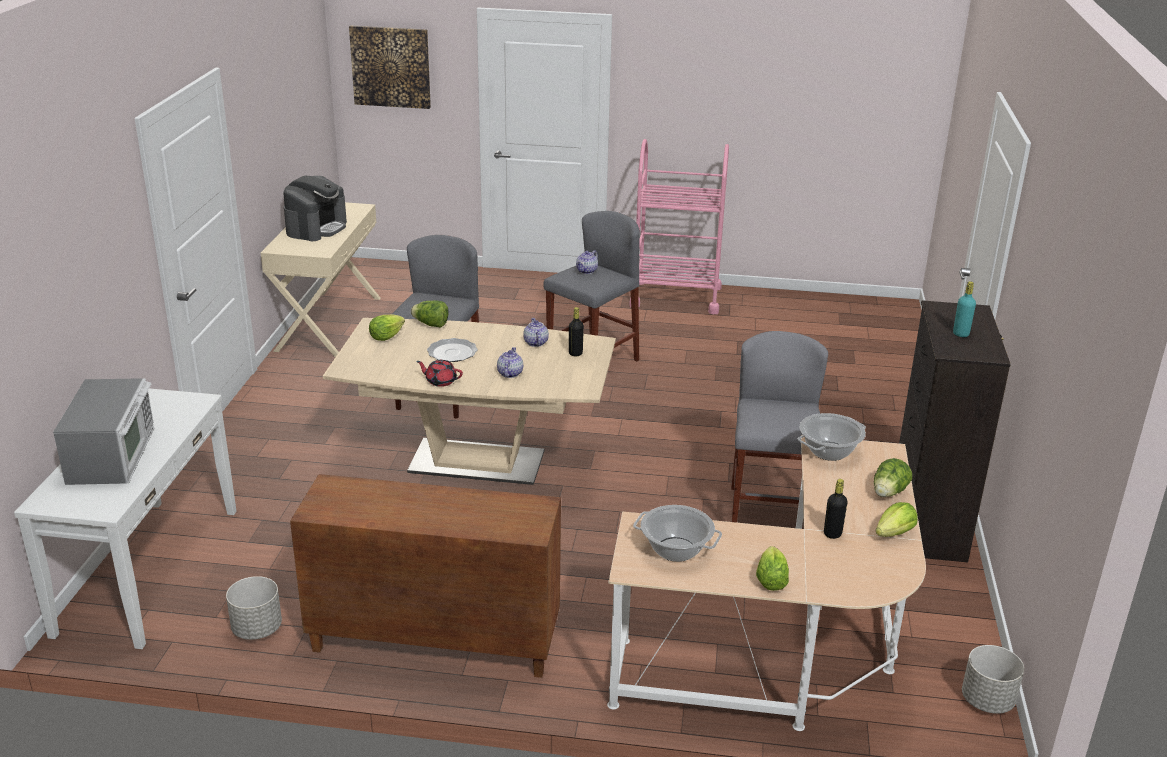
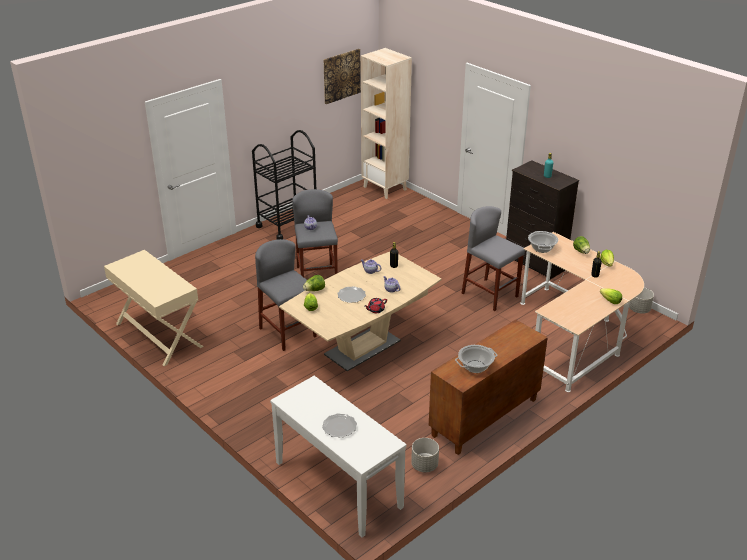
camera: 50 degrees left, 5 degrees up
microwave [53,378,154,485] -> plate [322,413,357,438]
coffee machine [283,176,347,241] -> none
picture [349,25,431,109] -> picture moved to [323,49,361,104]
pink cart [629,139,729,314] -> black cart [252,130,316,239]
cooking pot [633,505,722,562] -> cooking pot moved to [455,345,497,373]
none -> beige bookcase [361,48,412,199]

